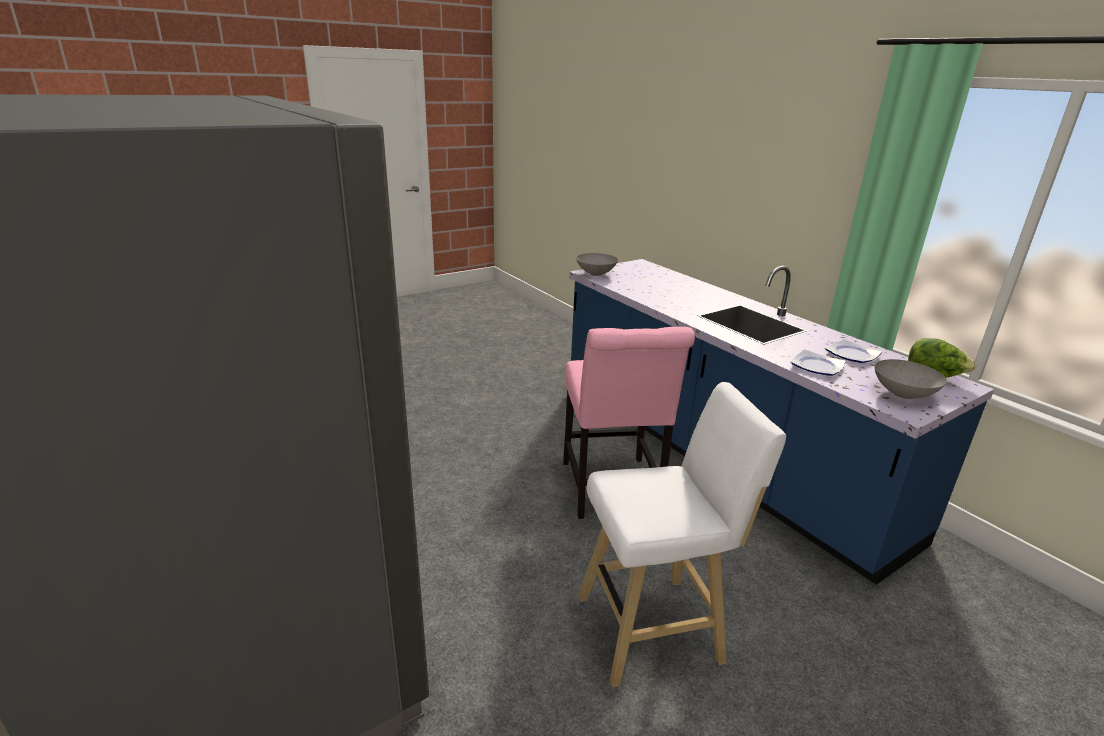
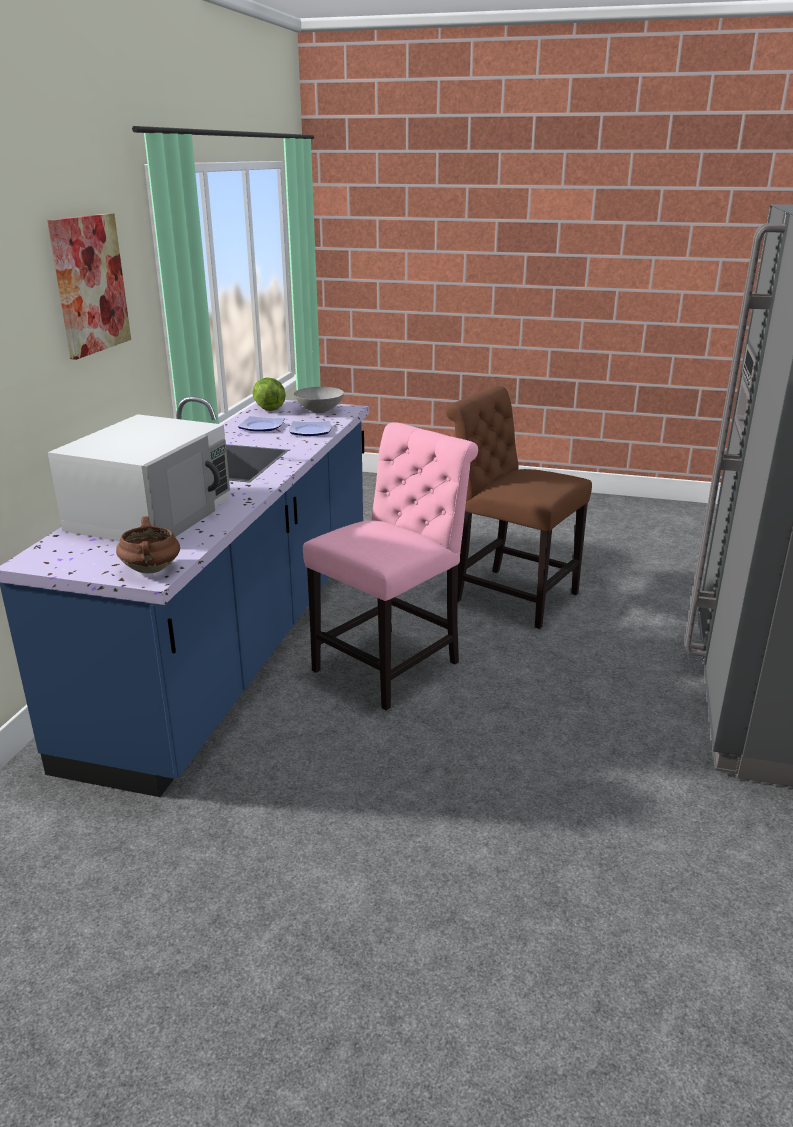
camera: 130 degrees left, 0 degrees up
grey bowl [576,253,618,276] -> brown cooking pot [116,516,180,573]
white stool [578,382,786,687] -> brown chair [446,386,592,629]
none -> picture [47,213,131,360]
none -> white microwave [48,414,230,542]

